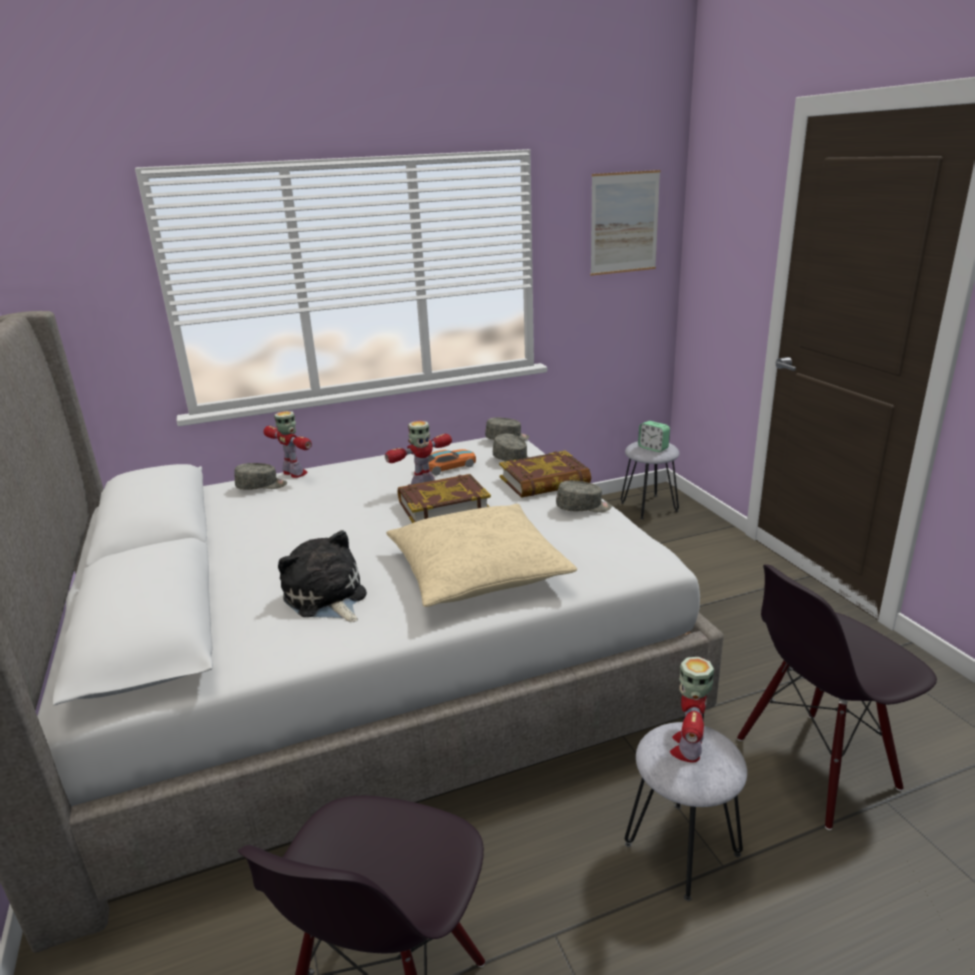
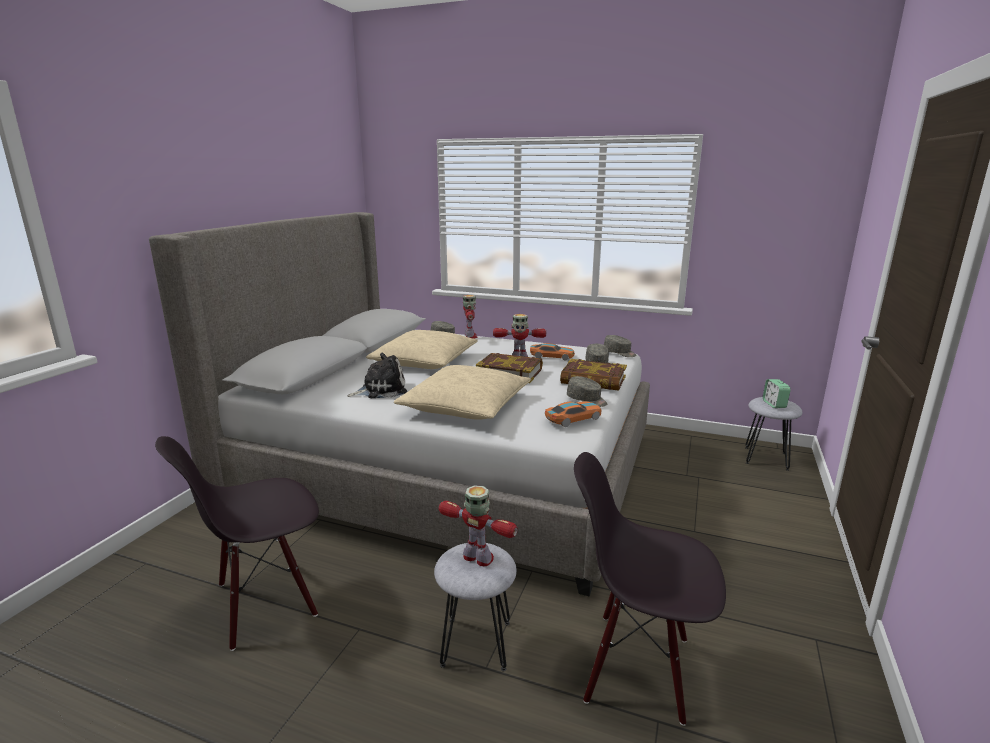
camera: 40 degrees right, 5 degrees down
plush toy [278,530,367,622] -> plush toy turned 60 degrees clockwise [347,353,407,398]
picture [590,170,661,276] -> none
toy robot [670,657,714,763] -> toy robot turned 60 degrees clockwise [439,485,518,566]
none -> beige pillow [366,330,478,369]
none -> toy car [545,401,602,427]

